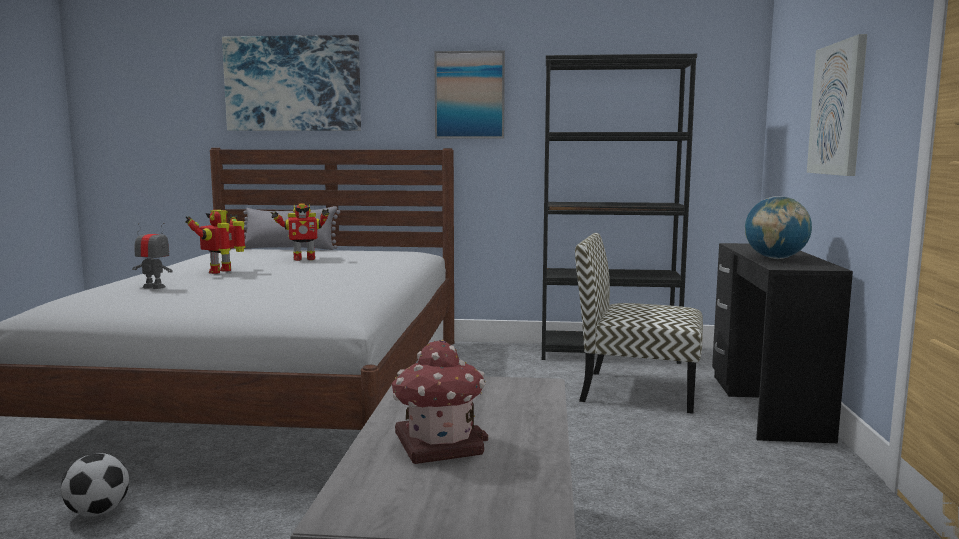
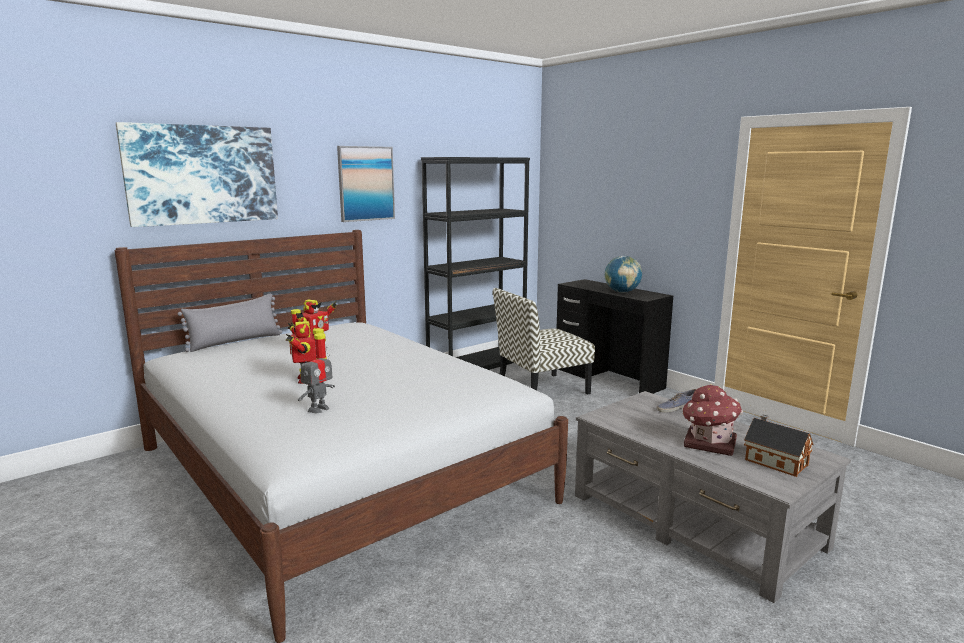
camera: 45 degrees left, 5 degrees up
football [61,453,129,516] -> none
toy robot [132,223,173,289] -> toy robot turned 150 degrees clockwise [298,347,335,413]
picture [807,34,867,176] -> none
none -> shoe [656,389,697,413]
none -> toy house [744,414,814,477]

